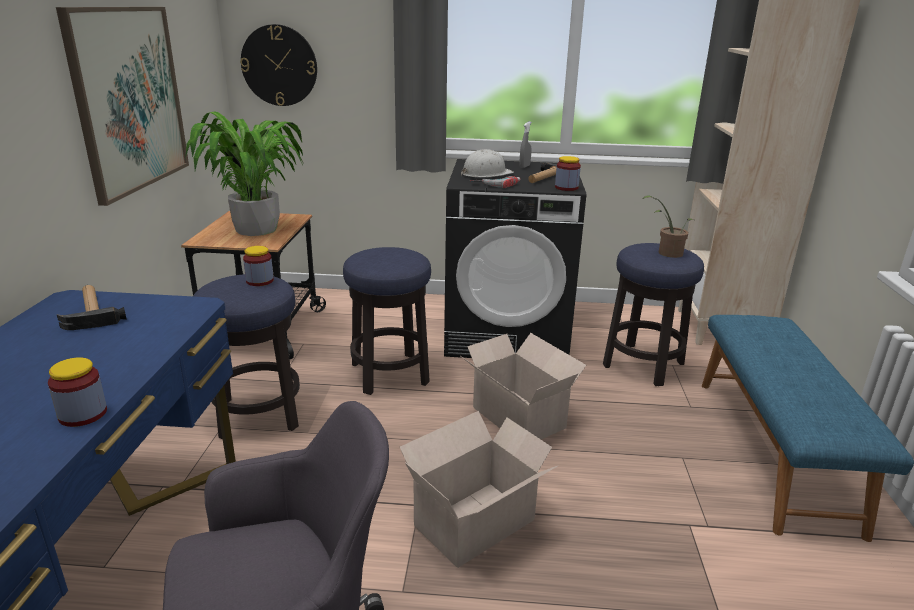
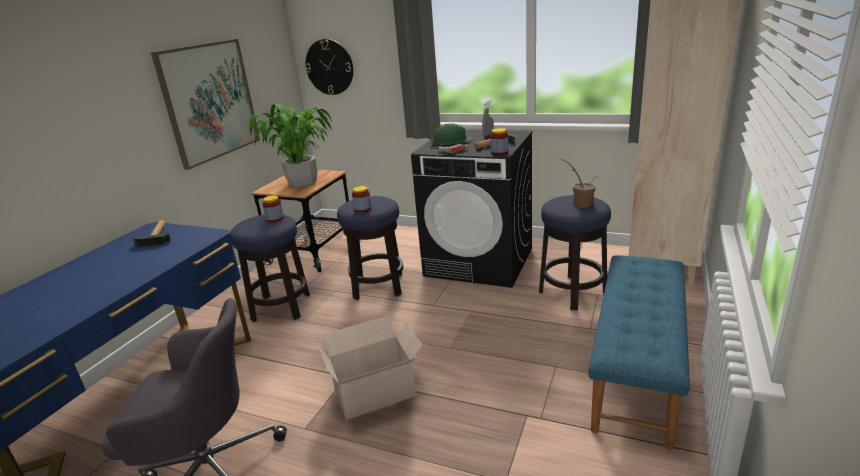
camera: 20 degrees right, 0 degrees up
jar [48,357,107,427] -> jar moved to [352,186,372,213]
white hard hat [461,149,514,177] -> green hard hat [430,123,473,145]
cardboard box [461,333,586,439] -> none

